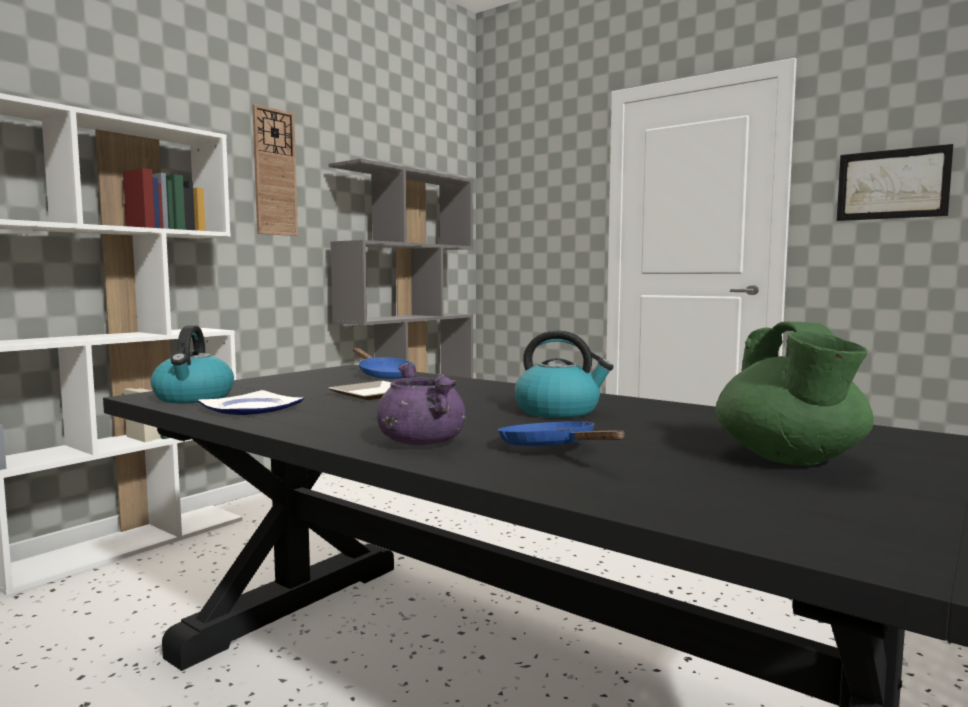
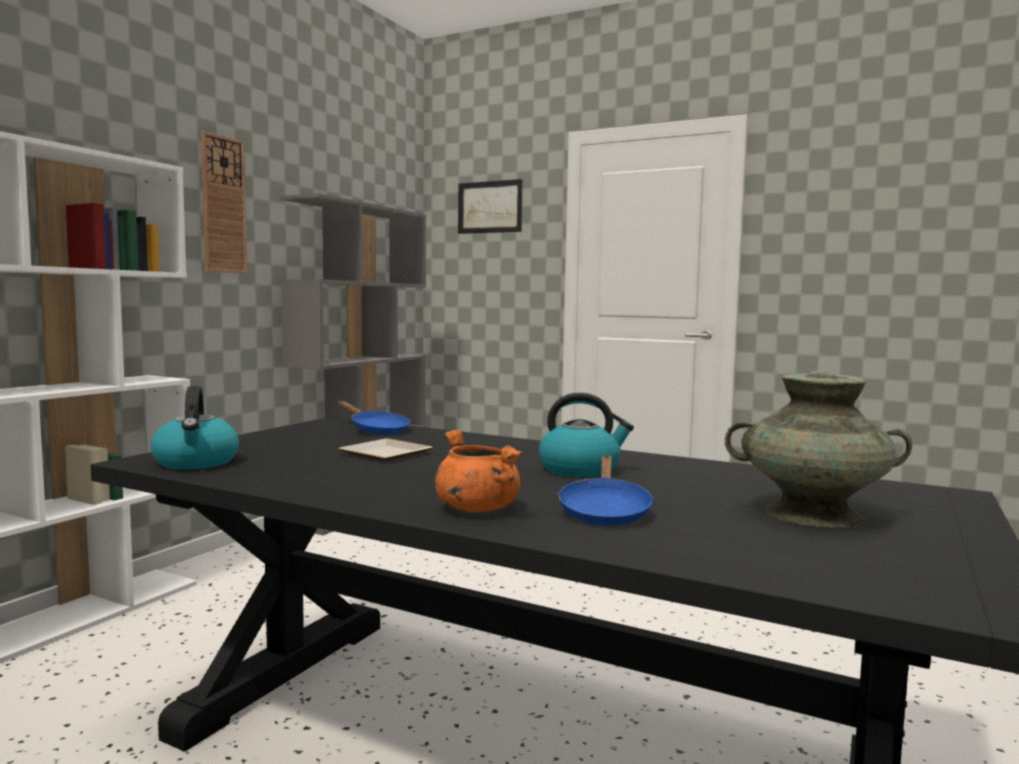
camera: 10 degrees left, 0 degrees up
plate [198,390,304,415] -> none
purple cooking pot [377,363,466,445] -> orange cooking pot [435,430,523,512]
blue frying pan [498,421,625,446] -> blue frying pan turned 135 degrees counterclockwise [557,455,654,526]
green teapot [715,321,874,466] -> turquoise vase [725,371,912,528]
picture [837,144,953,221] -> picture moved to [458,179,523,234]

